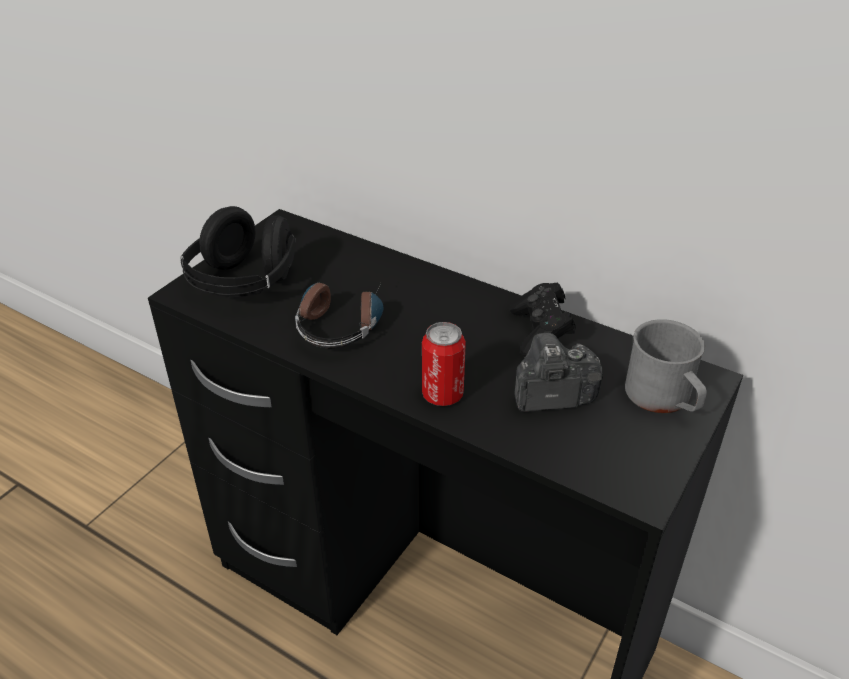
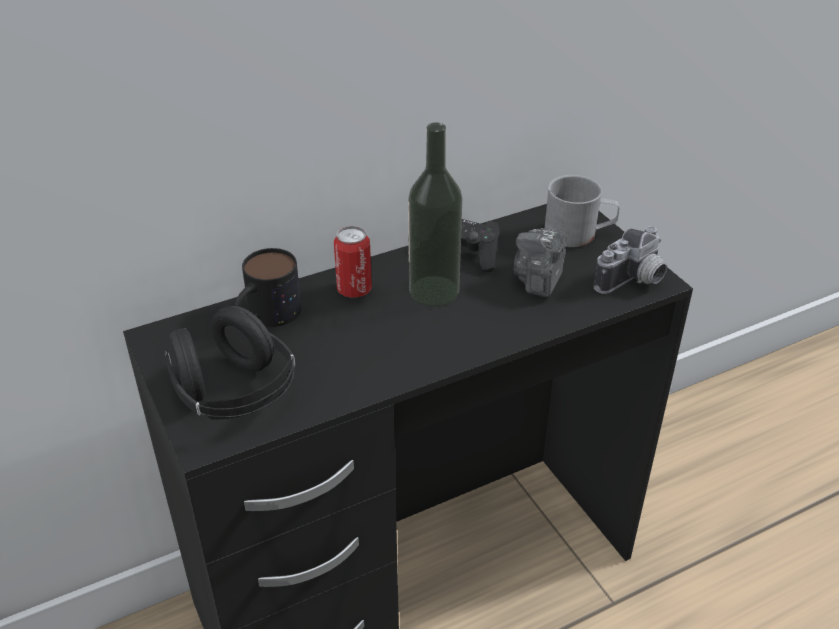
camera: 60 degrees left, 0 degrees up
headphones [295,277,384,348] -> none
can [422,322,466,406] -> can moved to [334,226,372,298]
none -> mug [235,248,301,327]
none -> bottle [408,122,462,307]
none -> camera [594,226,667,294]

